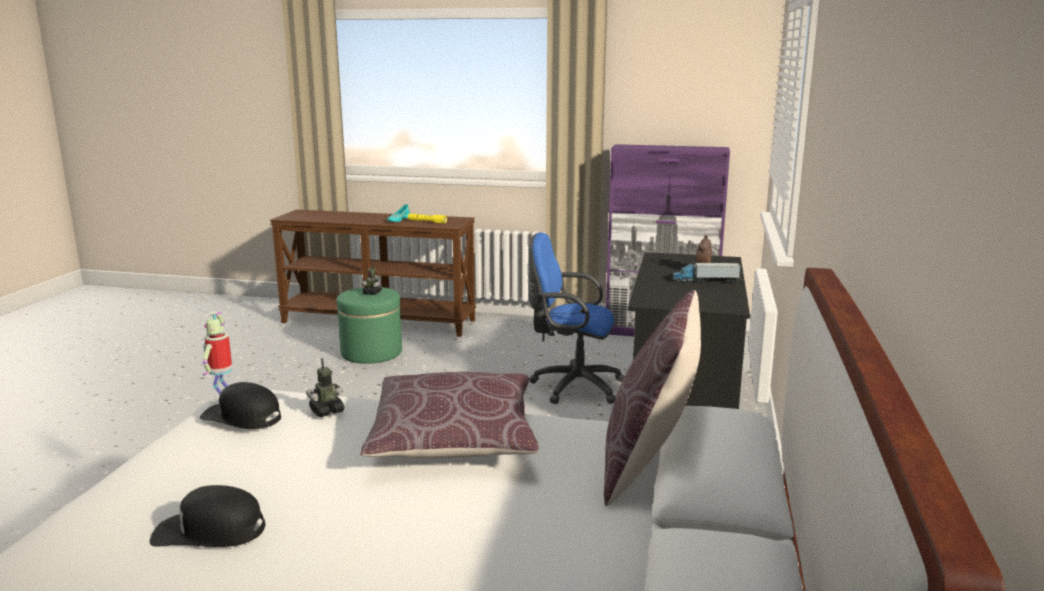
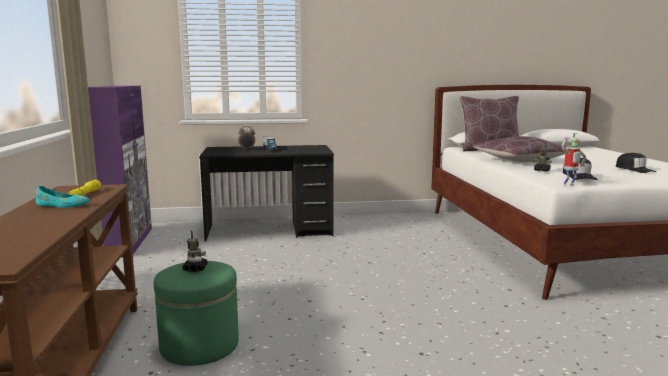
camera: 110 degrees left, 5 degrees down
blue office chair [528,232,625,404] -> none

